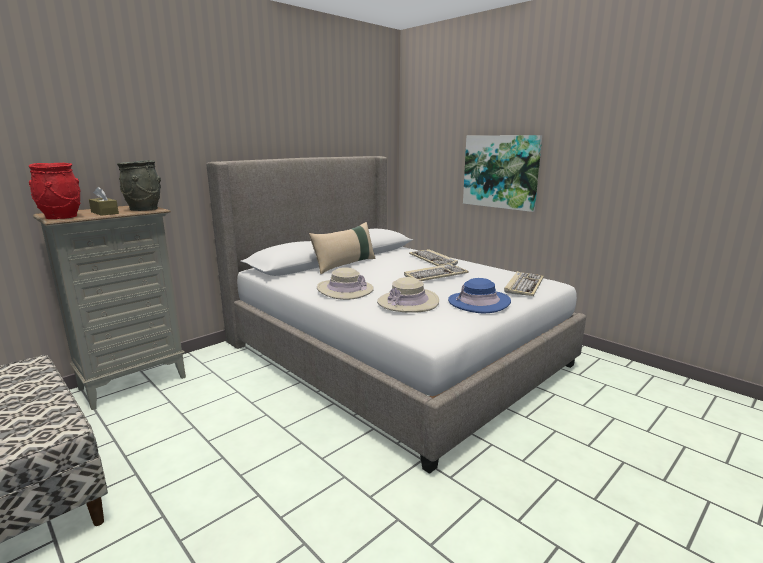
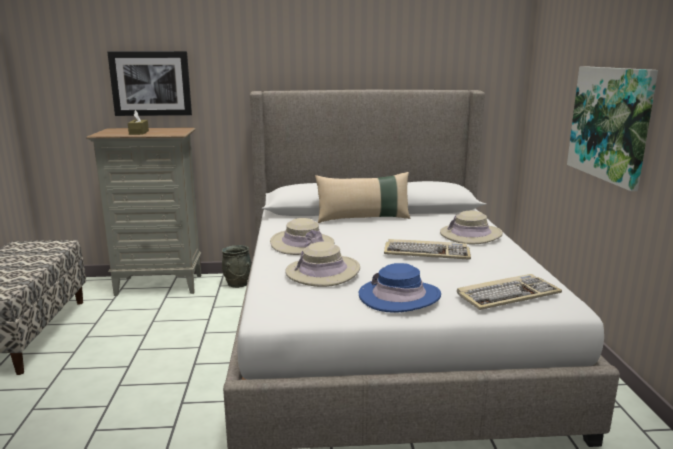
camera: 40 degrees right, 0 degrees up
red vase [29,163,81,219] -> none
grey vase [117,160,161,211] -> grey vase moved to [221,245,251,288]
keyboard [409,249,458,266] -> beige hat [440,211,503,244]
none -> picture [107,51,192,116]

